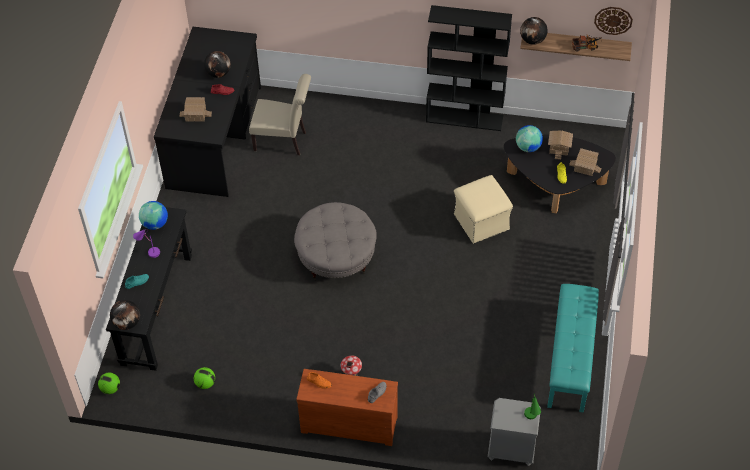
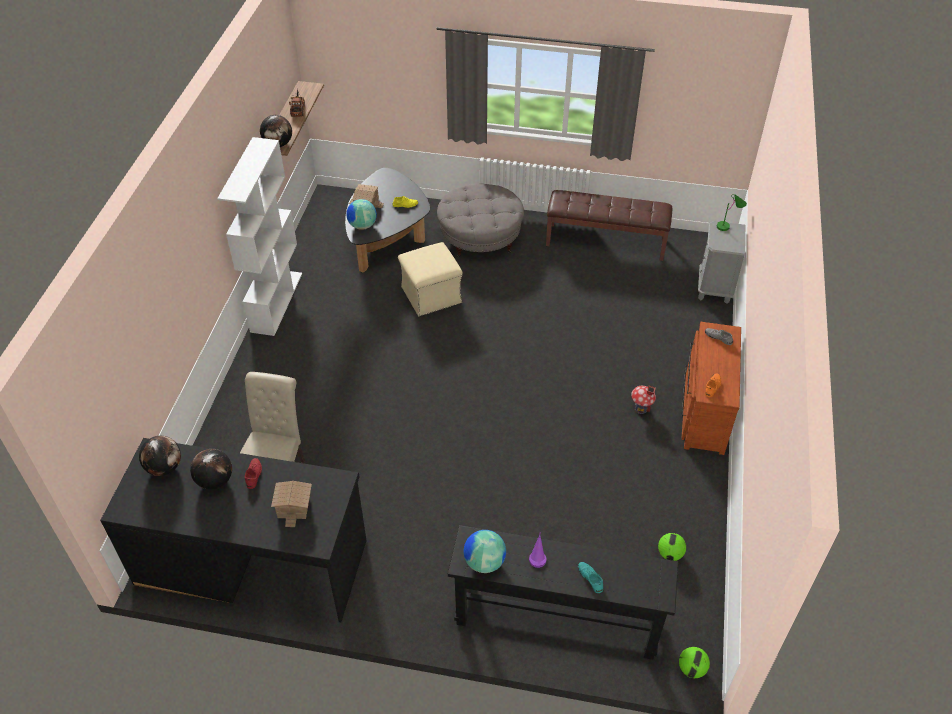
camera: 90 degrees left, 5 degrees down
globe [110,300,140,330] -> globe moved to [139,436,181,476]
grey ottoman [294,202,377,280] -> grey ottoman moved to [437,183,524,257]
black bookcase [426,5,512,131] -> white bookcase [217,137,302,336]
turquoise bench [547,284,599,413] -> brown bench [546,190,672,261]
toy house [569,148,601,176] -> none
wall clock [594,7,633,35] -> none

